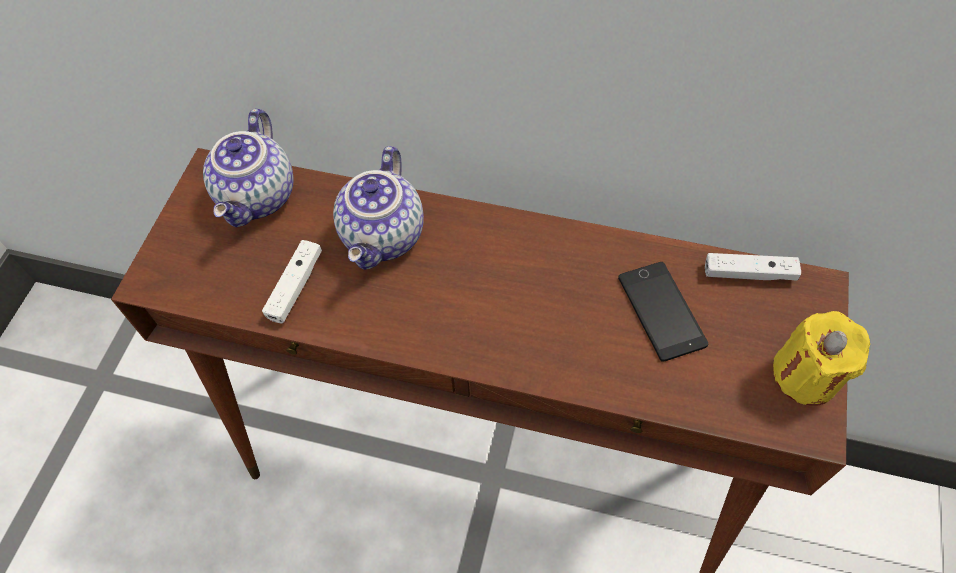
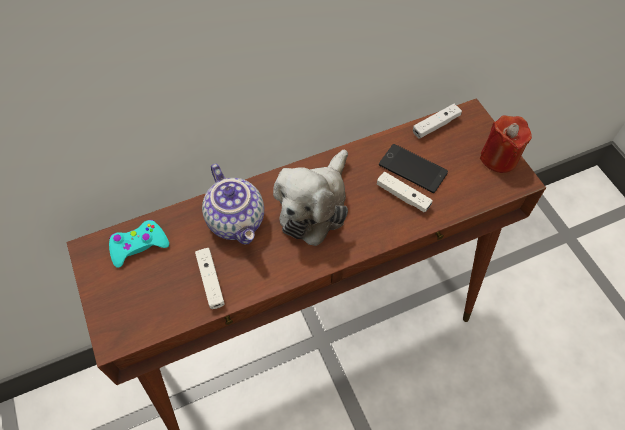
camera: 40 degrees left, 0 degrees up
teapot [203,109,294,227] -> turquoise game controller [109,220,169,268]
yellow candle [773,311,870,406] -> red candle [480,115,532,173]
none -> plush toy [273,149,348,246]
none -> white game controller [377,172,433,213]

